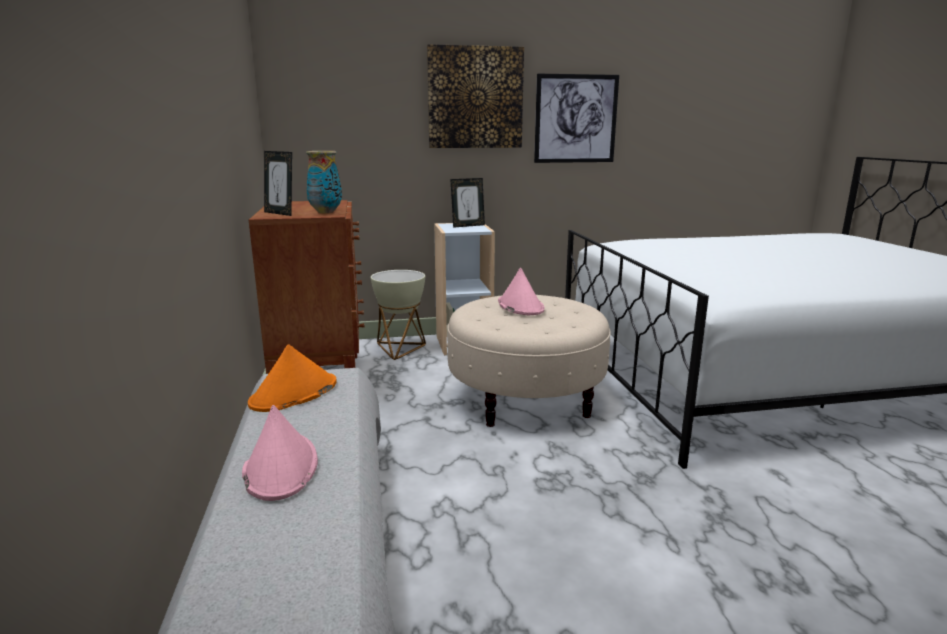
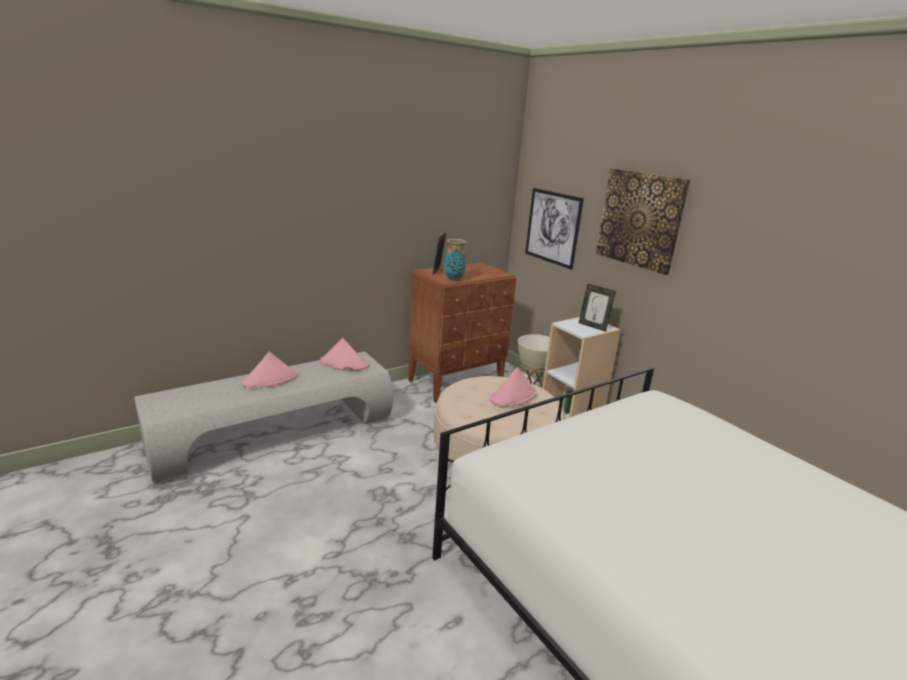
camera: 65 degrees right, 5 degrees up
orange hat [248,344,337,412] -> pink hat [320,338,368,371]
picture [534,74,619,163] -> picture moved to [525,188,584,270]

